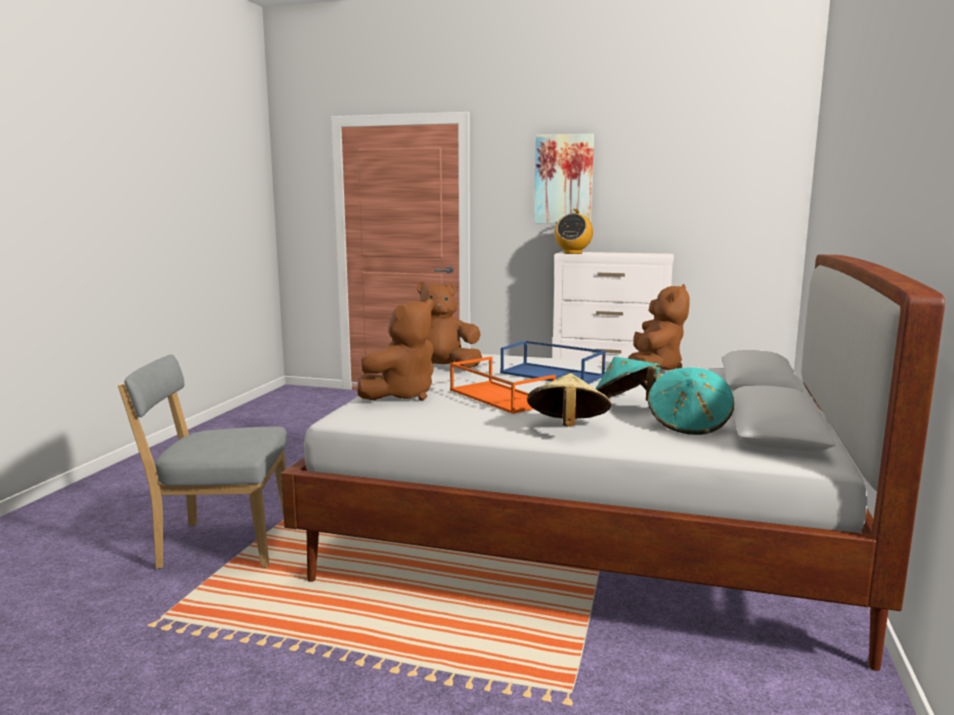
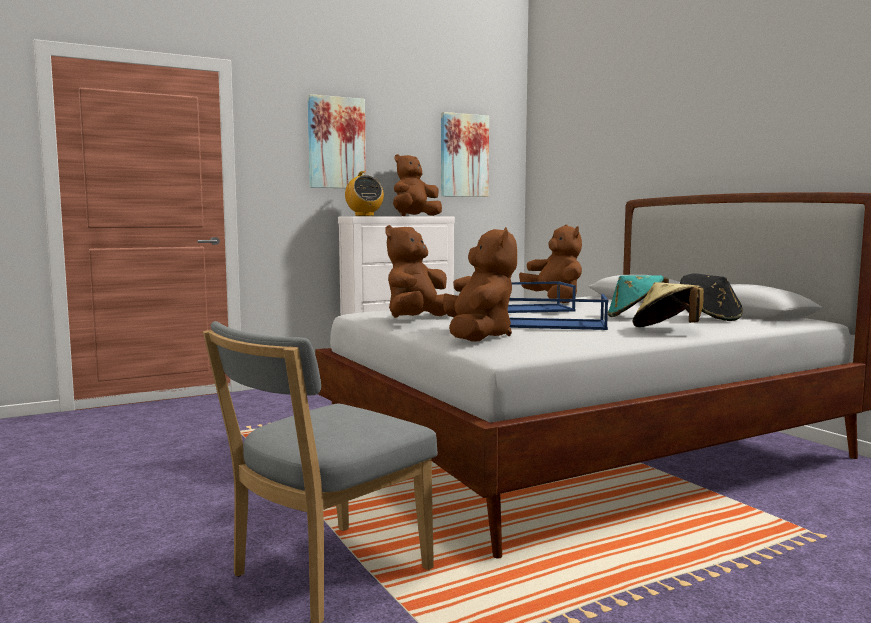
camera: 45 degrees left, 5 degrees down
orange tray [450,357,556,414] -> blue tray [509,294,608,330]
turquoise hat [647,367,734,435] -> black hat [680,273,743,321]
none -> brown plush toy [393,154,442,216]
none -> picture [441,112,489,197]

